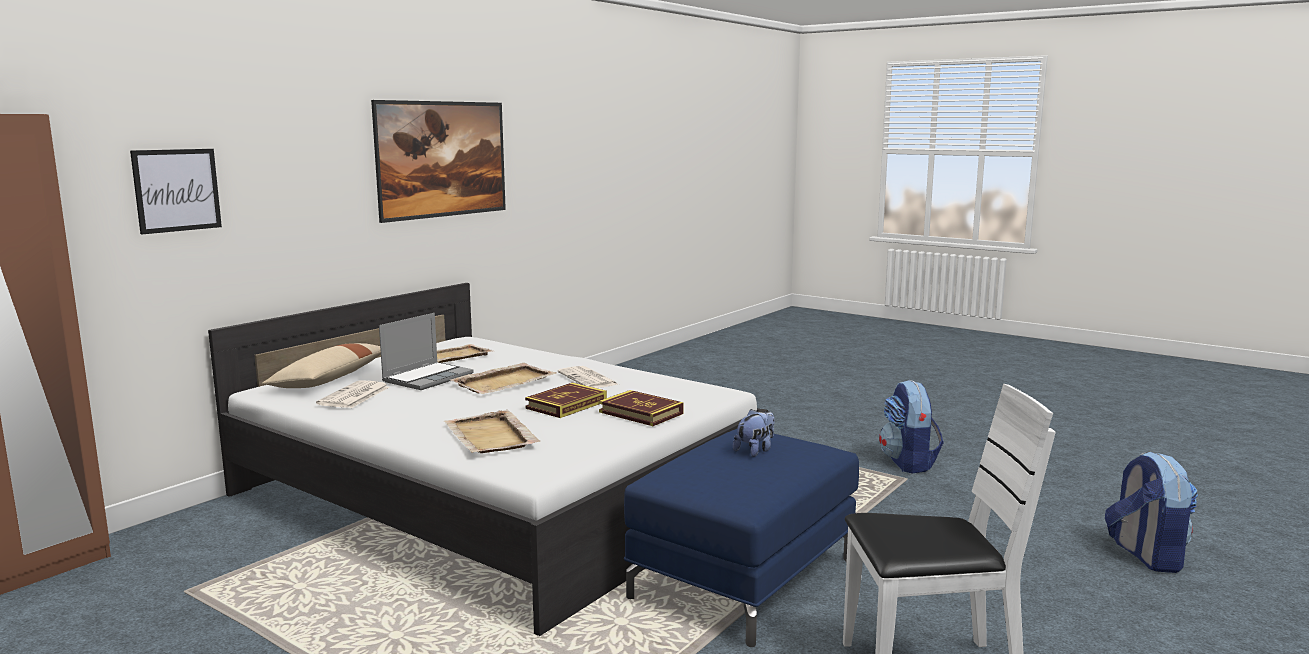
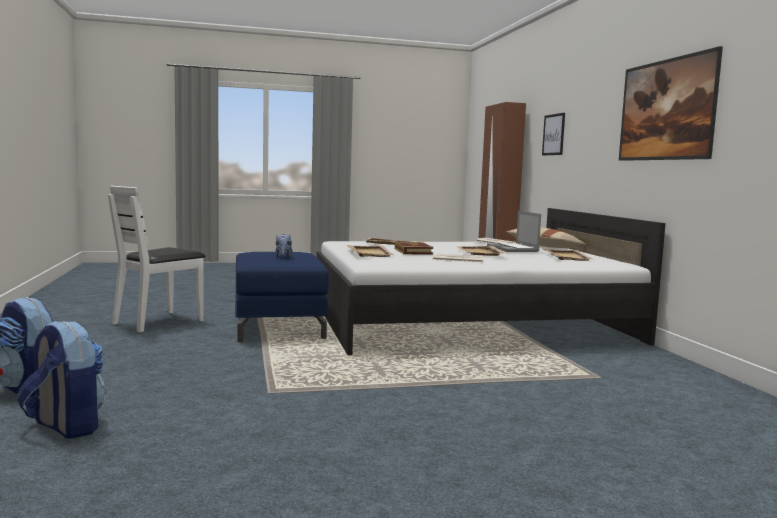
camera: 130 degrees right, 5 degrees down
book [599,390,684,426] -> beige tray [347,245,394,257]
backpack [879,380,944,473] -> backpack moved to [17,320,106,439]

